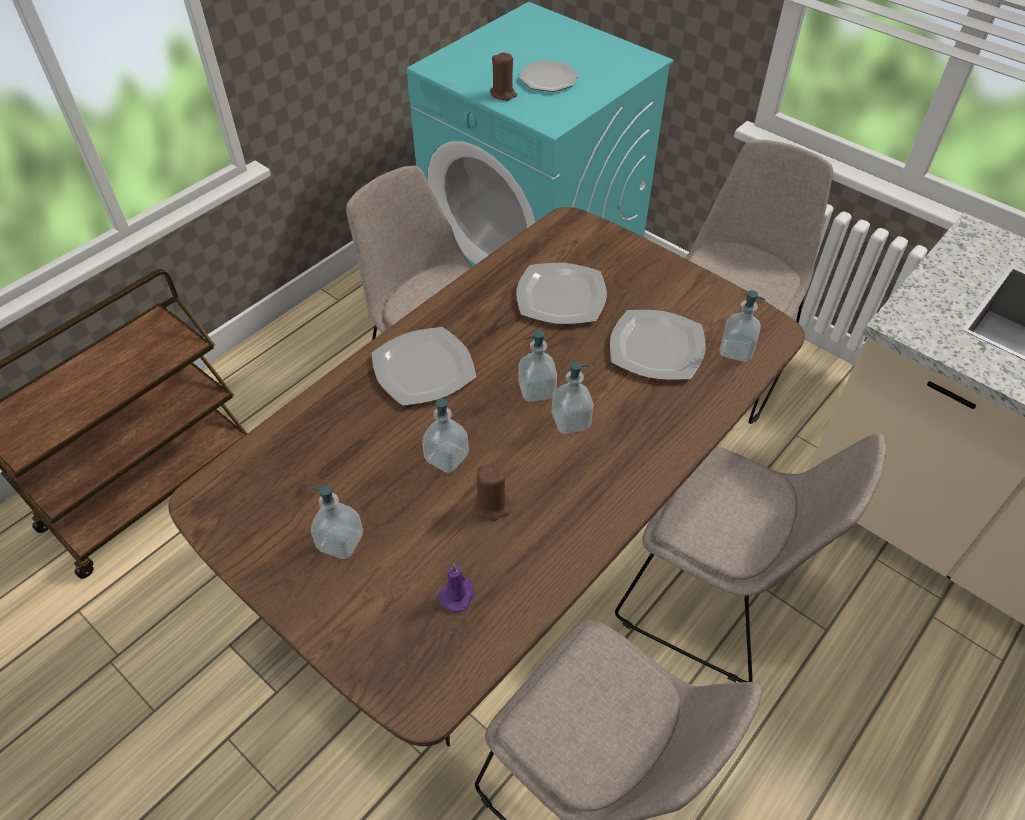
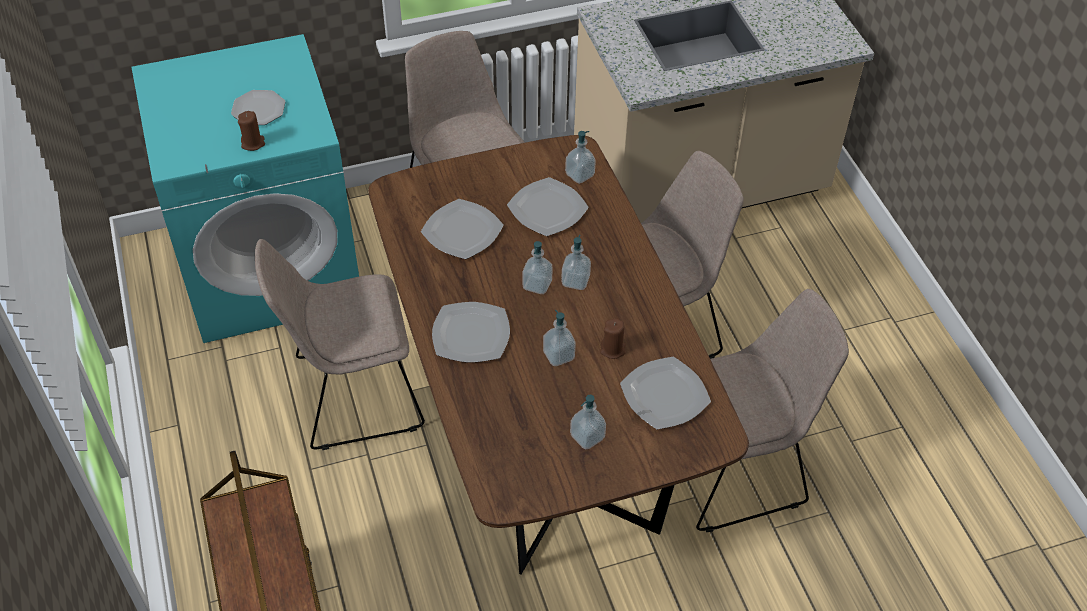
camera: 60 degrees left, 0 degrees up
purple candle [438,563,475,612] -> plate [620,357,711,429]

